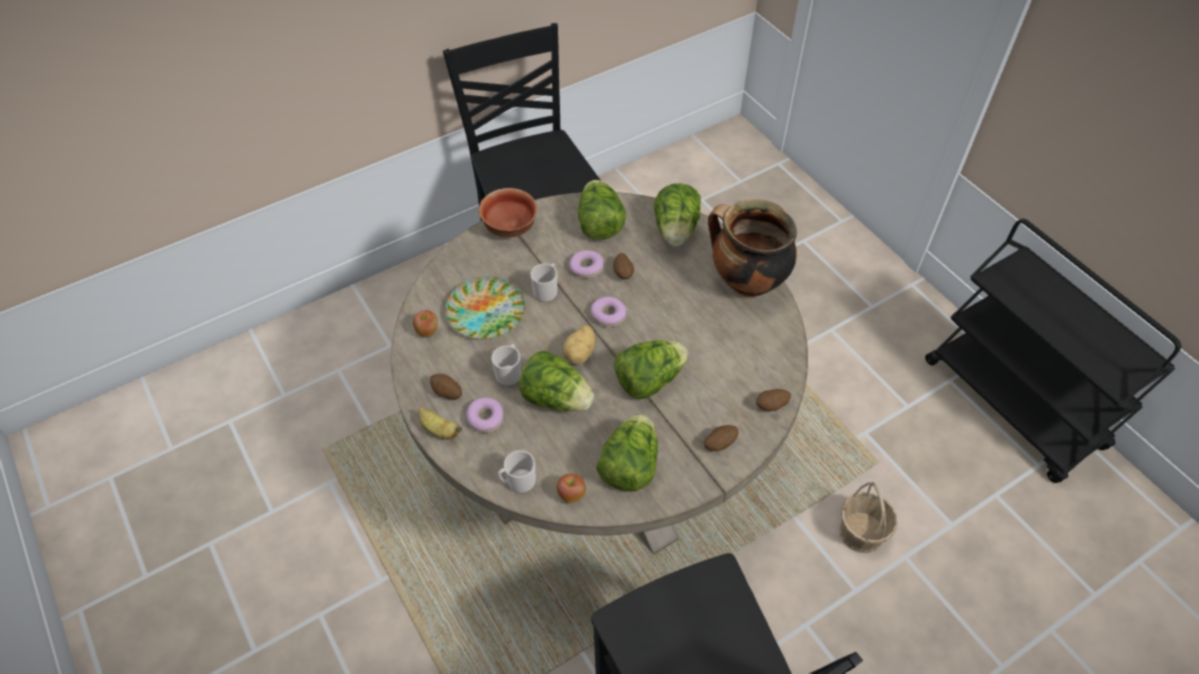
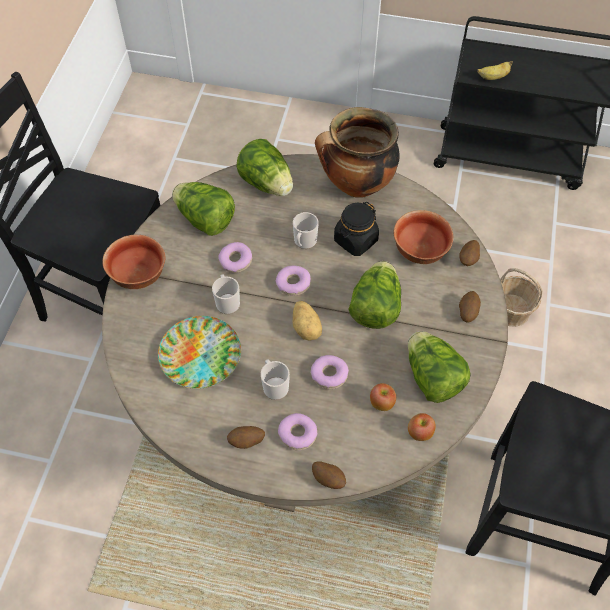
camera: 45 degrees left, 5 degrees up
apple [413,310,438,337] -> apple moved to [370,383,396,411]
banana [419,407,462,439] -> banana moved to [477,61,513,80]
mug [498,450,535,493] -> mug moved to [293,212,319,249]
lettuce [519,350,594,411] -> donut [311,355,349,389]
potato [613,253,634,279] -> potato moved to [312,461,346,489]
none -> black jar [334,202,379,256]
none -> bowl [394,210,453,264]

